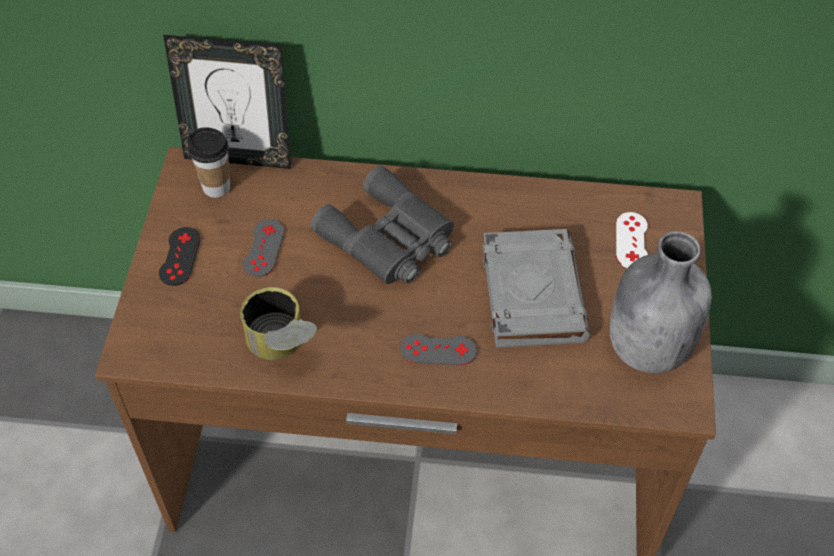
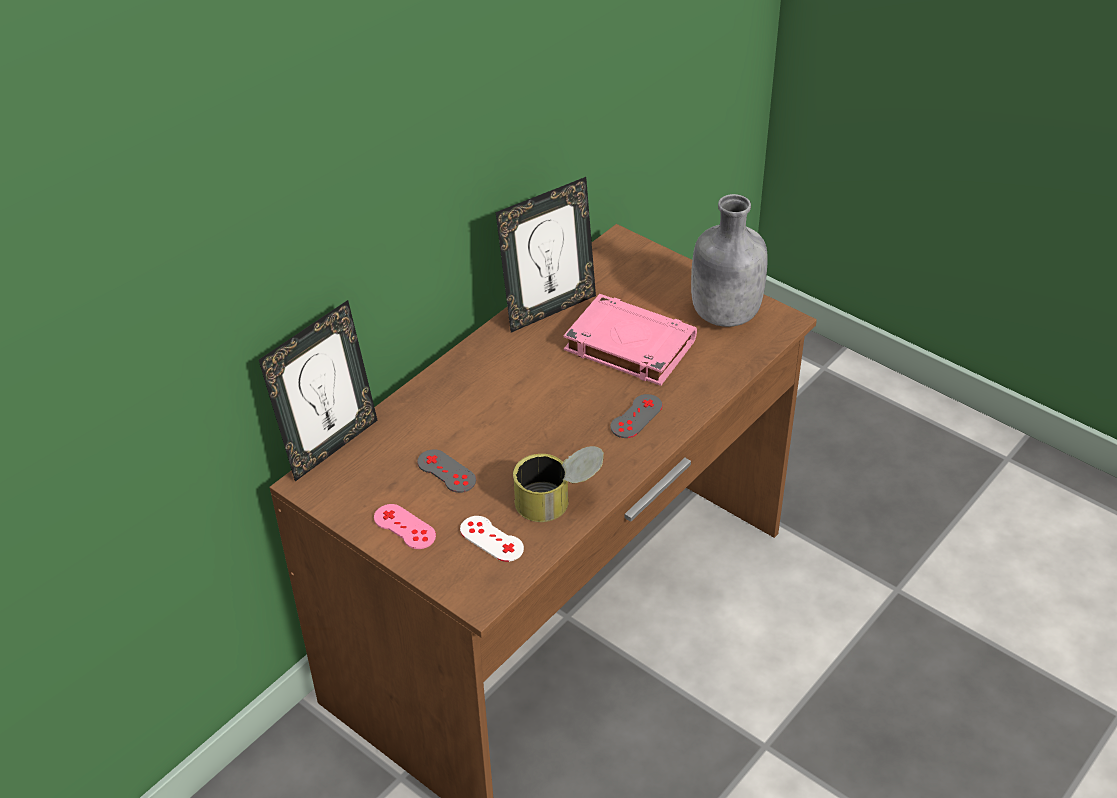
camera: 55 degrees left, 10 degrees down
black game controller [159,227,201,286] -> pink game controller [374,504,436,549]
cup [188,127,230,198] -> none
grey binoculars [311,165,454,284] -> none
grey book [483,229,590,348] -> pink book [564,294,697,386]
white game controller [616,212,648,268] -> white game controller moved to [460,516,524,562]
none -> picture frame [496,177,596,333]

